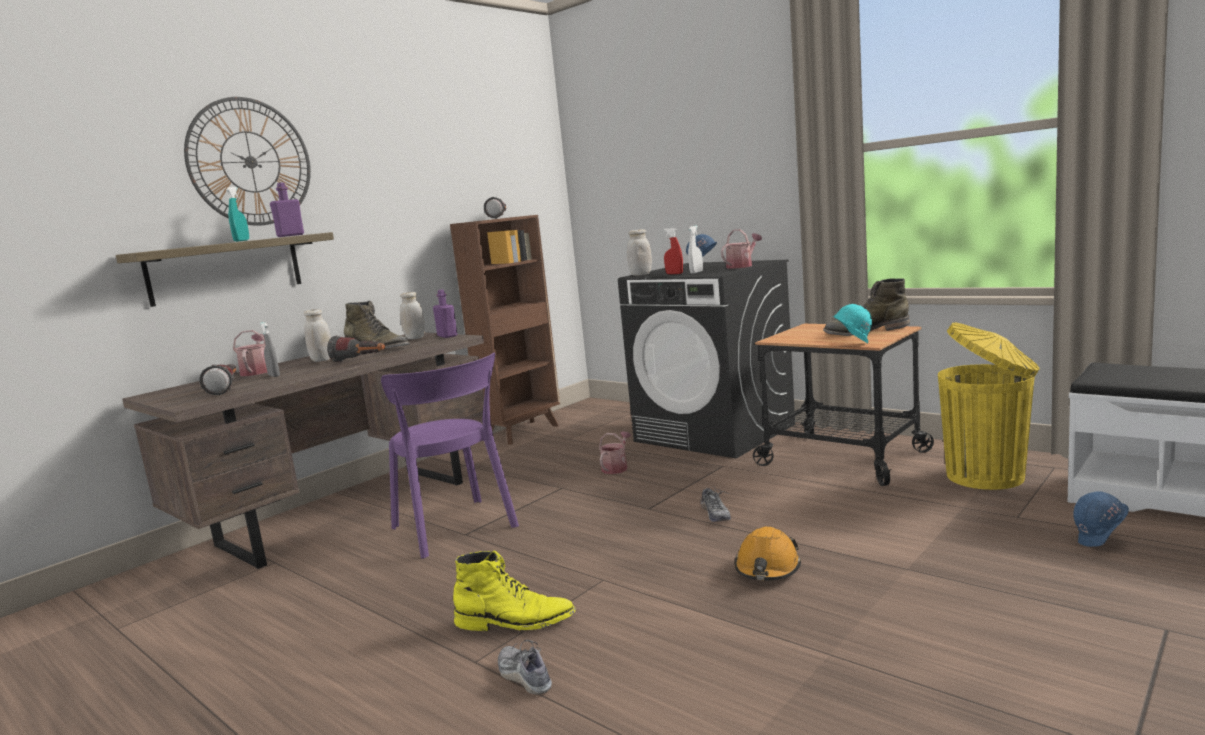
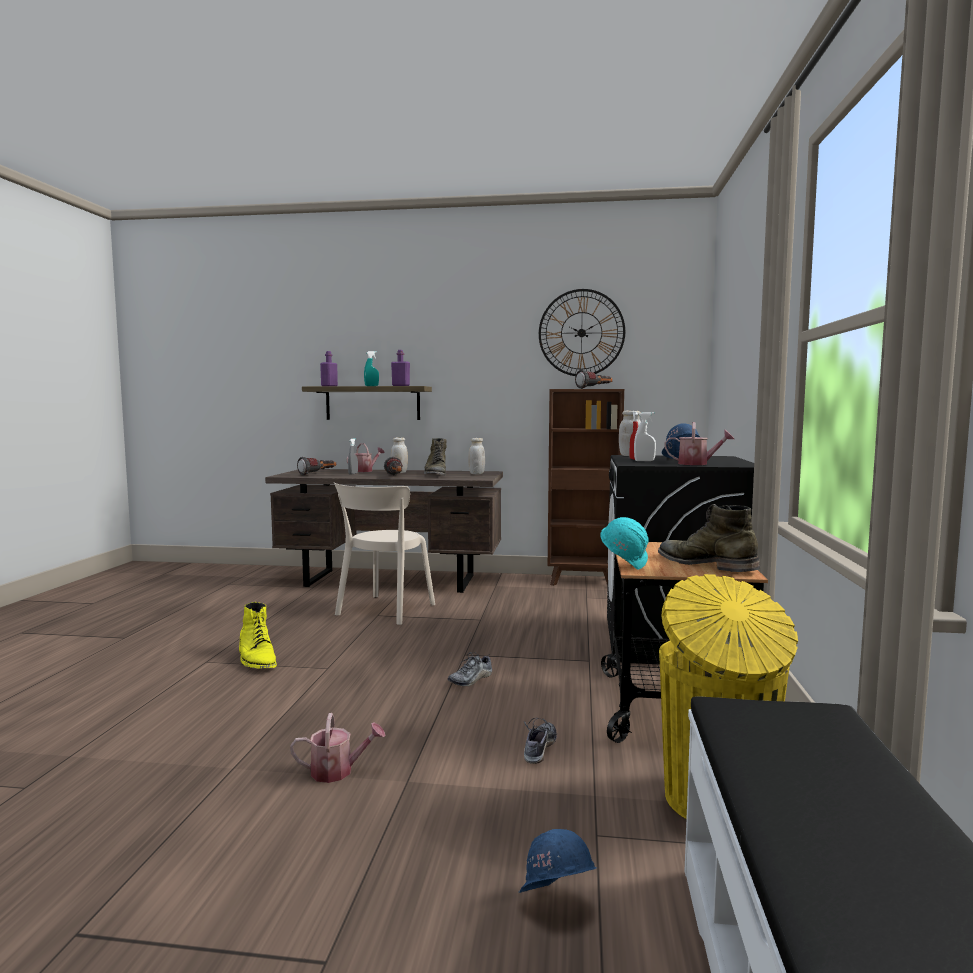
camera: 55 degrees right, 5 degrees down
wall clock [184,97,311,226] -> wall clock moved to [539,289,625,376]
purple chair [381,352,519,559] -> beige chair [334,482,435,625]
purple bottle [433,289,457,338] -> purple bottle moved to [320,351,338,386]
shoe [498,640,552,695] -> shoe moved to [524,718,557,764]
watering can [599,431,631,474] -> watering can moved to [290,713,386,783]
orange hard hat [734,527,801,580] -> none

